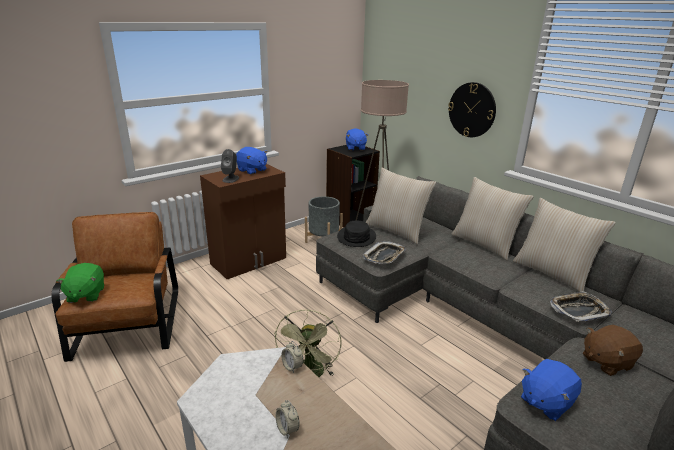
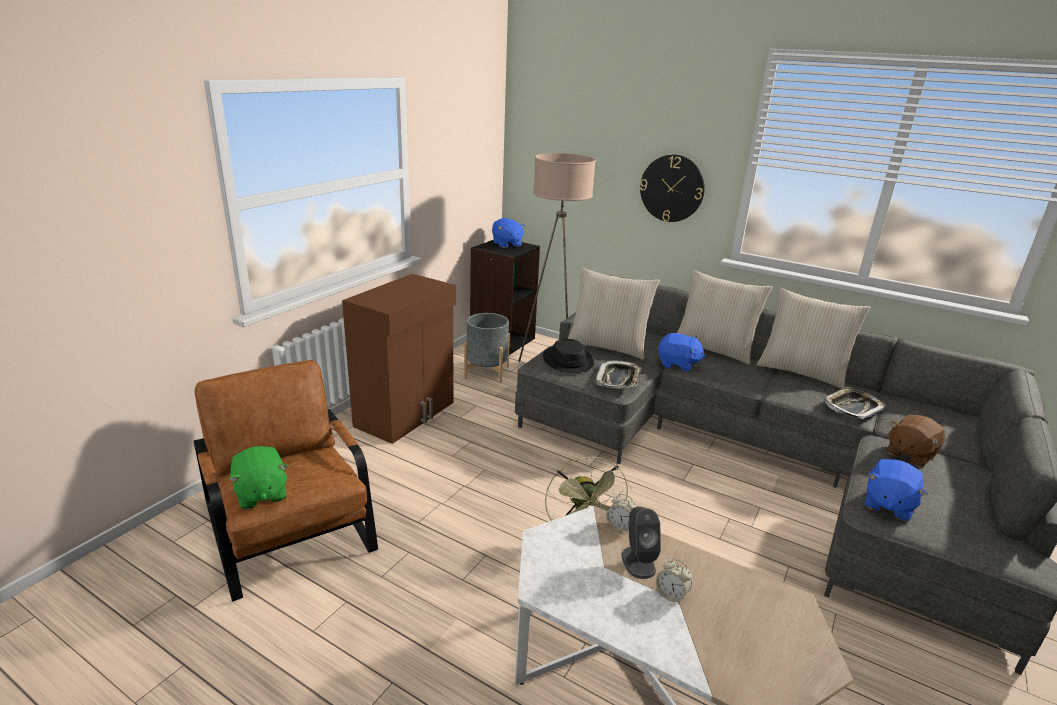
camera: 20 degrees left, 0 degrees up
grey speaker [221,149,239,183] -> grey speaker moved to [622,507,661,579]
blue plush toy [236,147,268,175] -> blue plush toy moved to [658,333,706,372]

